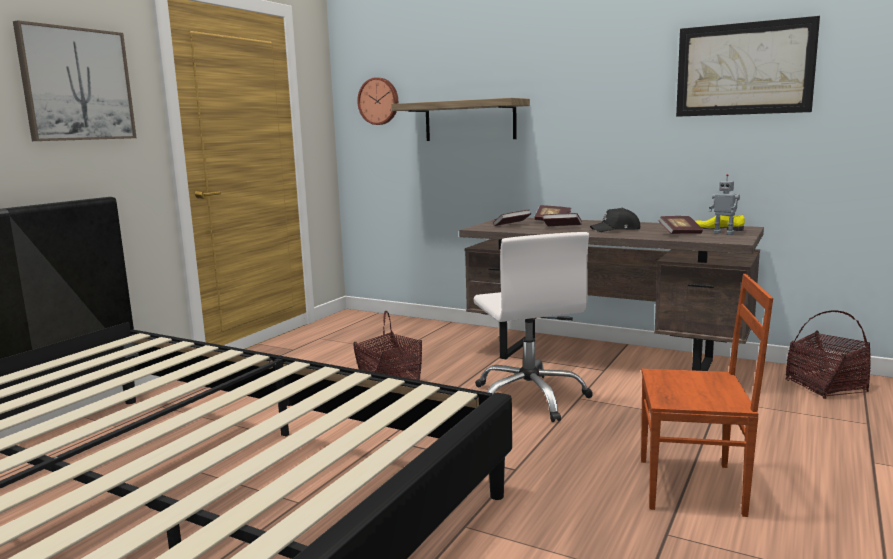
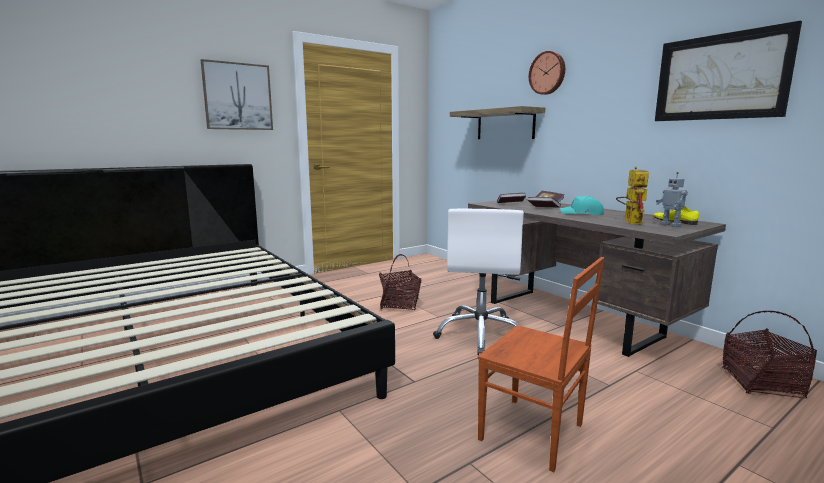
camera: 25 degrees right, 0 degrees up
wall clock [357,77,398,125] -> wall clock moved to [529,51,565,95]
black cap [590,208,640,232] -> turquoise cap [560,196,604,215]
book [658,216,703,234] -> toy robot [616,167,649,224]

